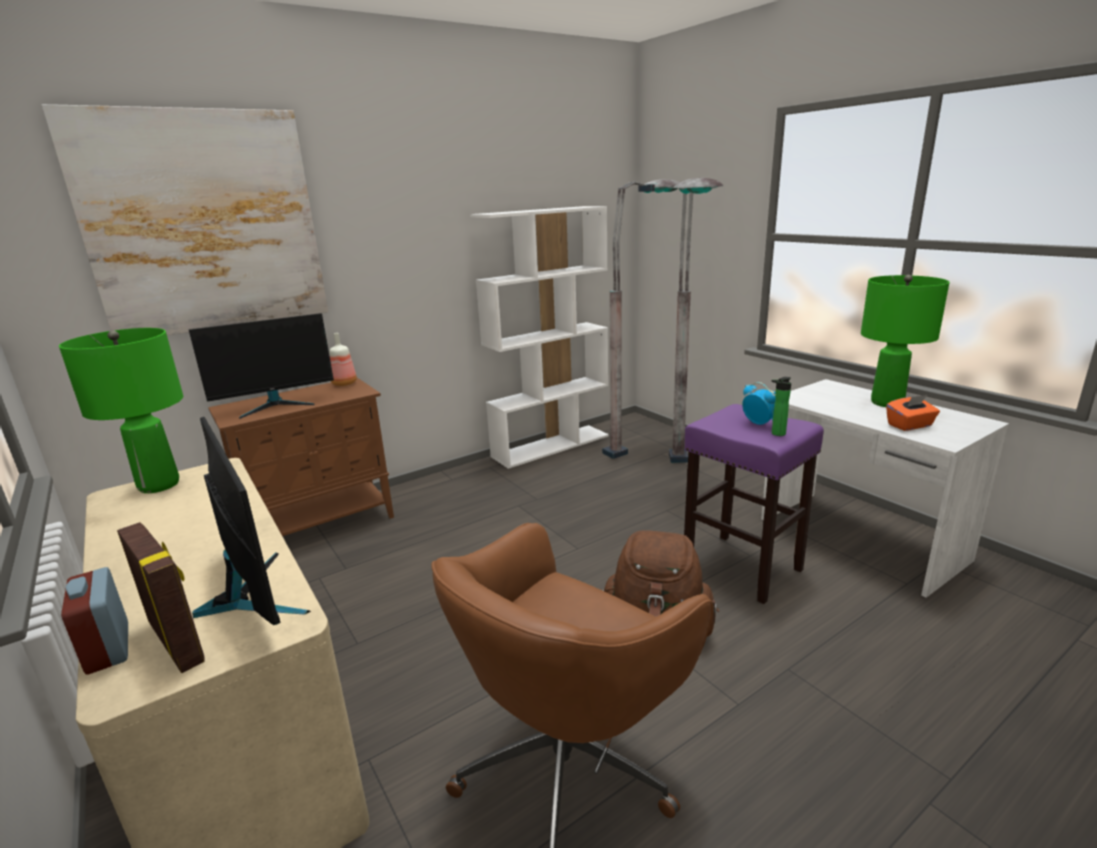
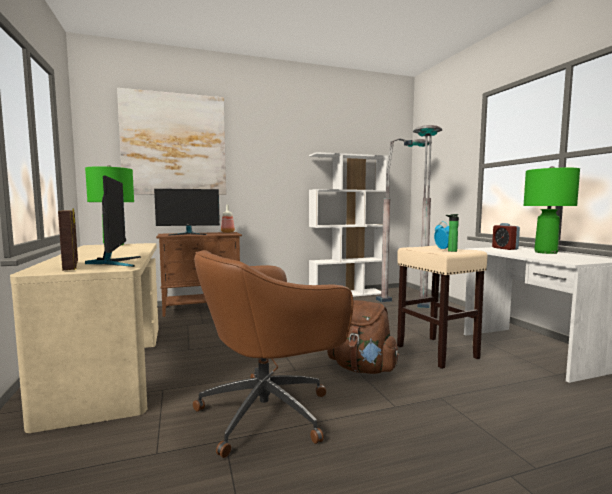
camera: 15 degrees right, 15 degrees down
alarm clock [61,567,128,674] -> alarm clock moved to [492,223,520,250]
purple stool [684,404,824,604] -> beige stool [397,245,488,369]
orange tissue box [886,395,940,431] -> none

